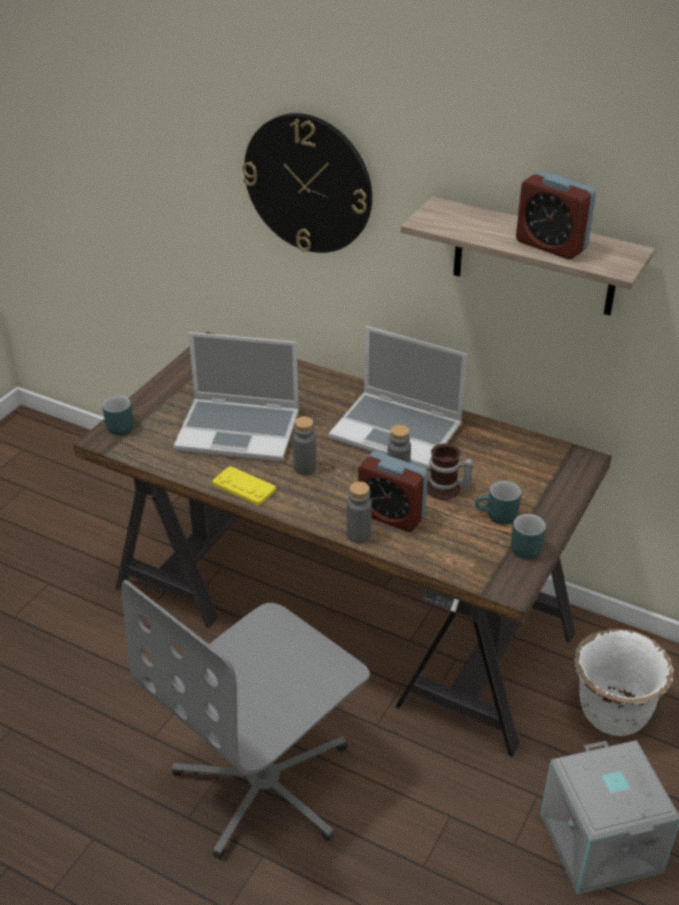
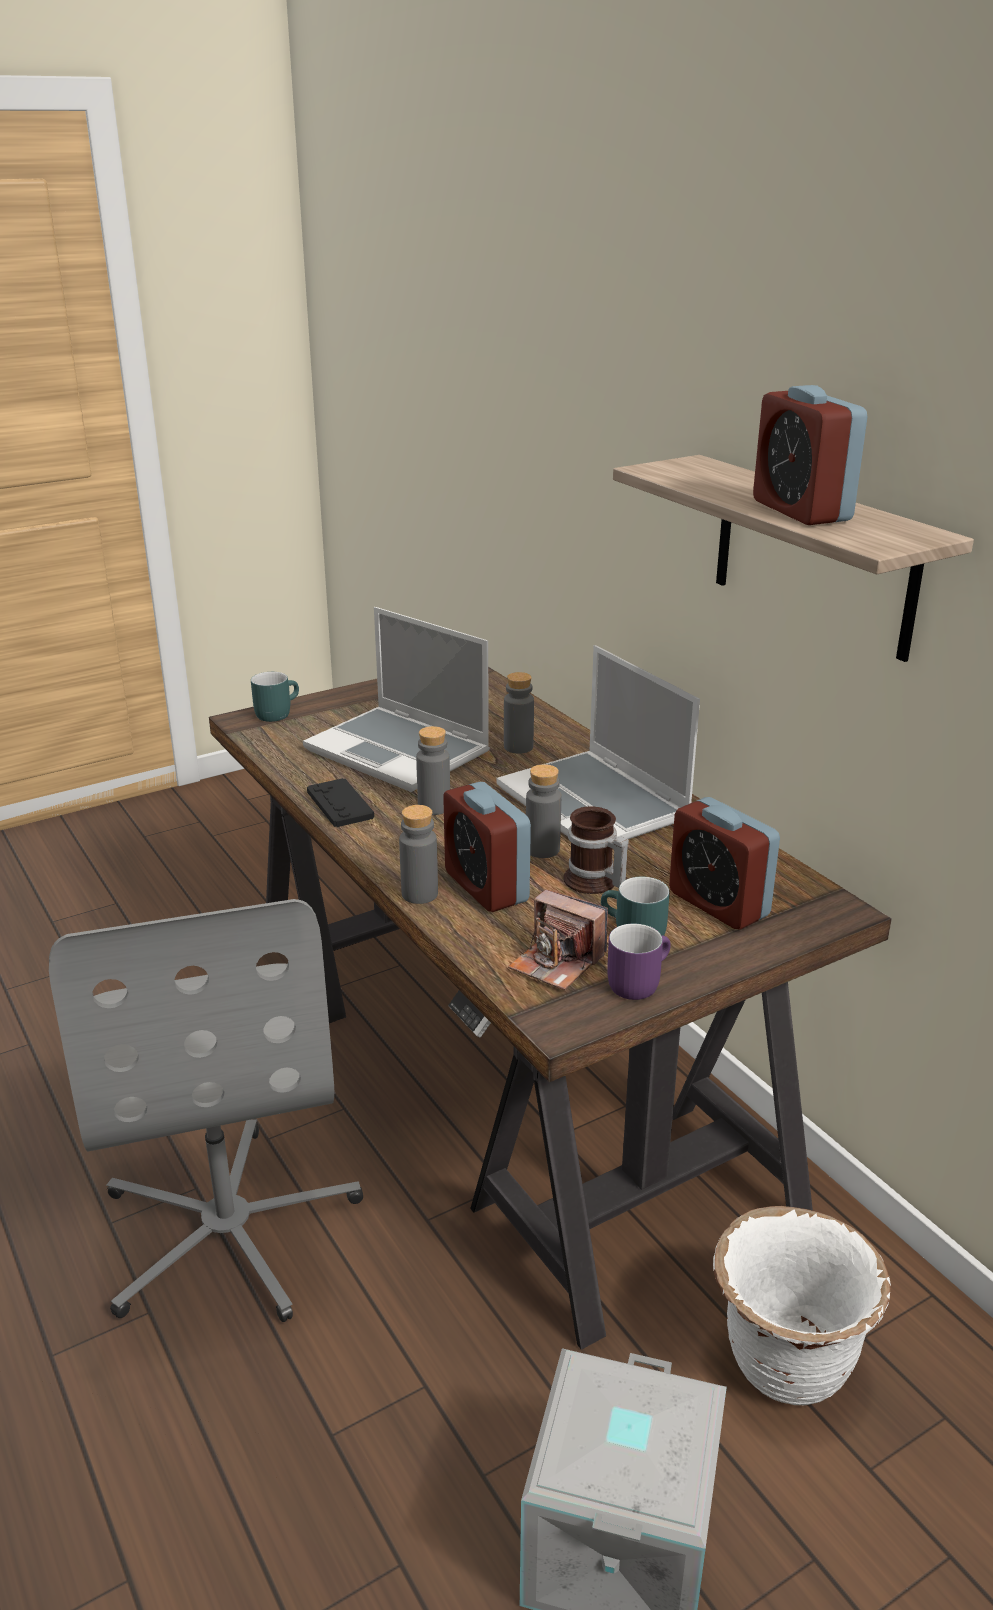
camera: 30 degrees right, 10 degrees down
grey office chair [122,579,370,859] -> grey office chair turned 90 degrees counterclockwise [49,899,363,1322]
yellow game controller [212,466,276,505] -> black game controller [307,778,374,827]
wall clock [242,113,372,253] -> none
turquoise mug [511,514,546,560] -> purple mug [607,924,671,1000]
none -> grey bottle [504,672,534,754]
none -> camera [508,889,608,990]
none -> alarm clock [669,797,780,930]

